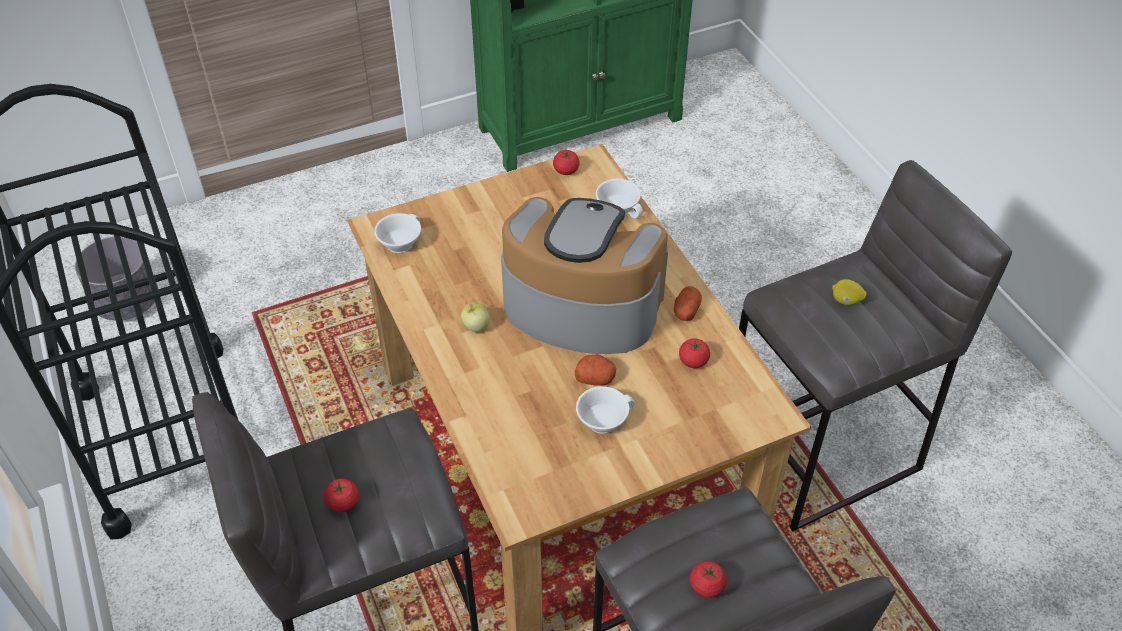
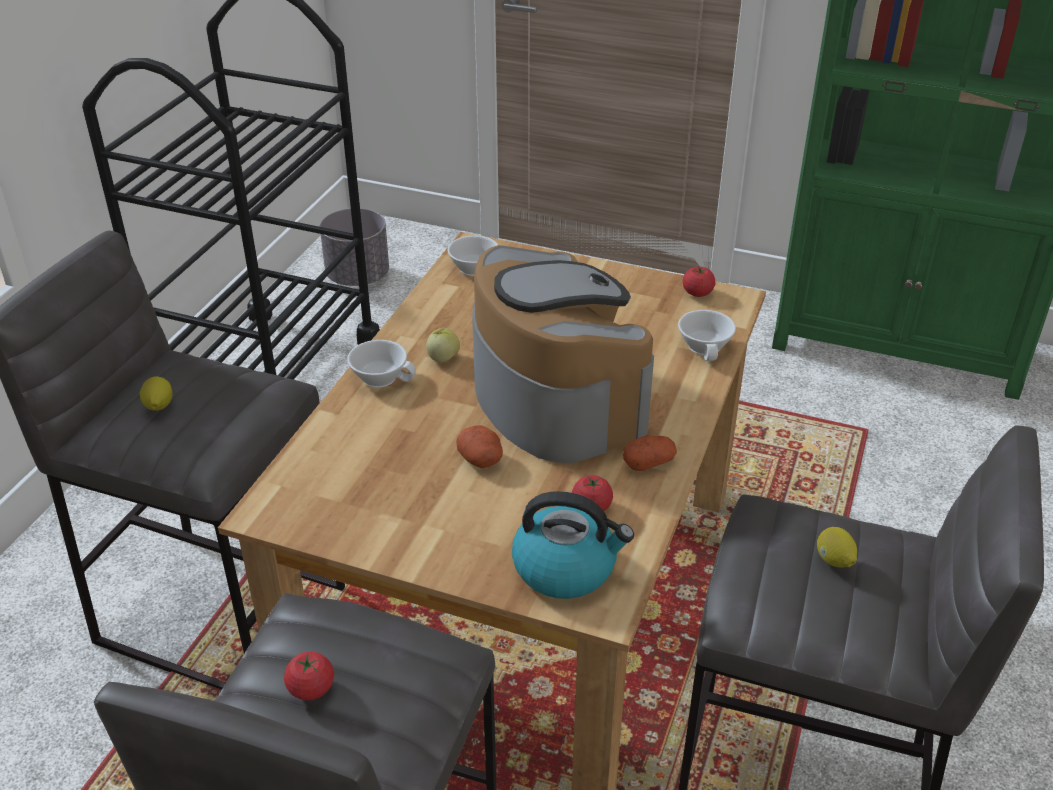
camera: 45 degrees right, 10 degrees down
tomato [324,478,359,512] -> lemon [140,376,172,411]
white cup [576,386,635,434] -> white cup moved to [347,340,416,388]
none -> kettle [512,491,634,599]

